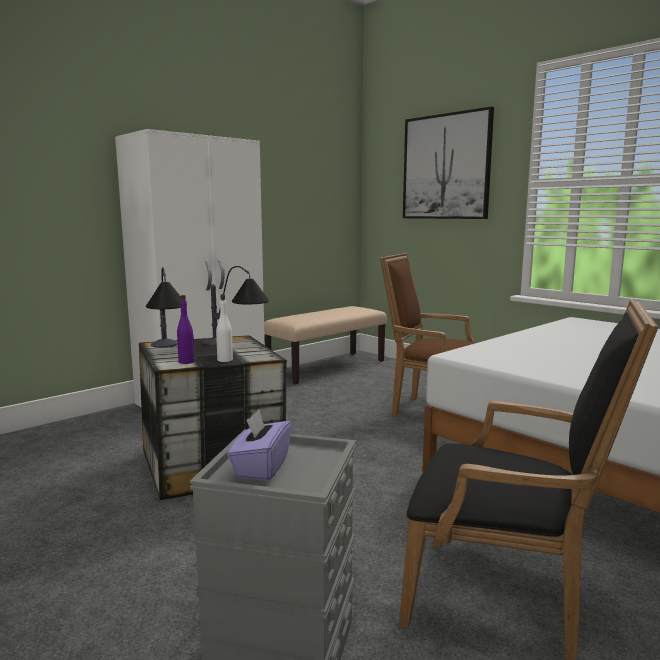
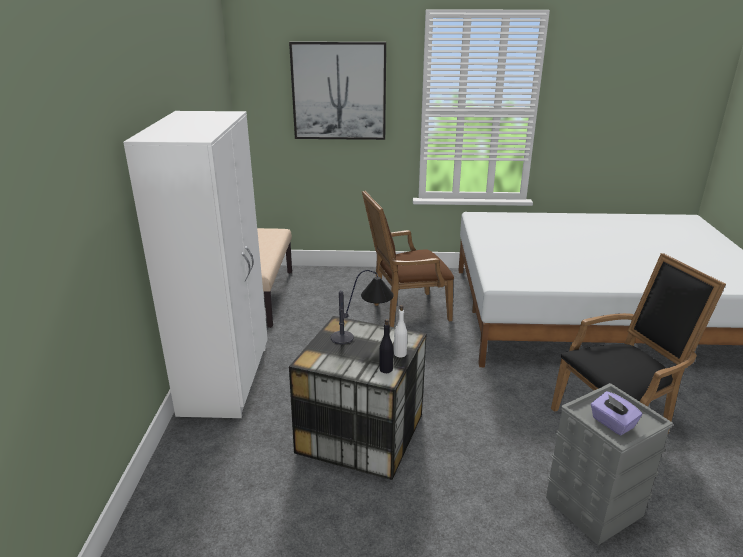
camera: 45 degrees left, 15 degrees up
table lamp [146,267,181,348] -> none
purple bottle [177,295,194,364] -> black bottle [379,319,393,373]

